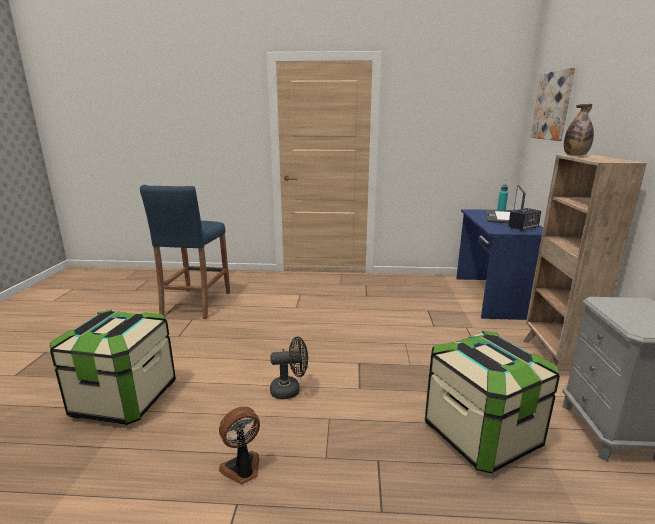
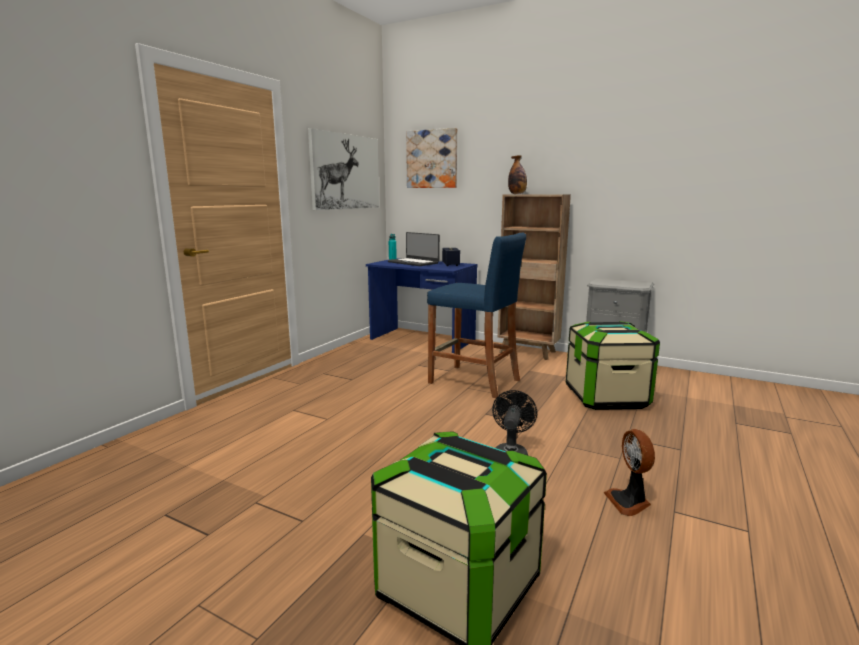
camera: 65 degrees left, 5 degrees down
blue stool [140,185,230,319] -> blue stool moved to [427,232,526,398]
none -> picture [308,128,379,210]

